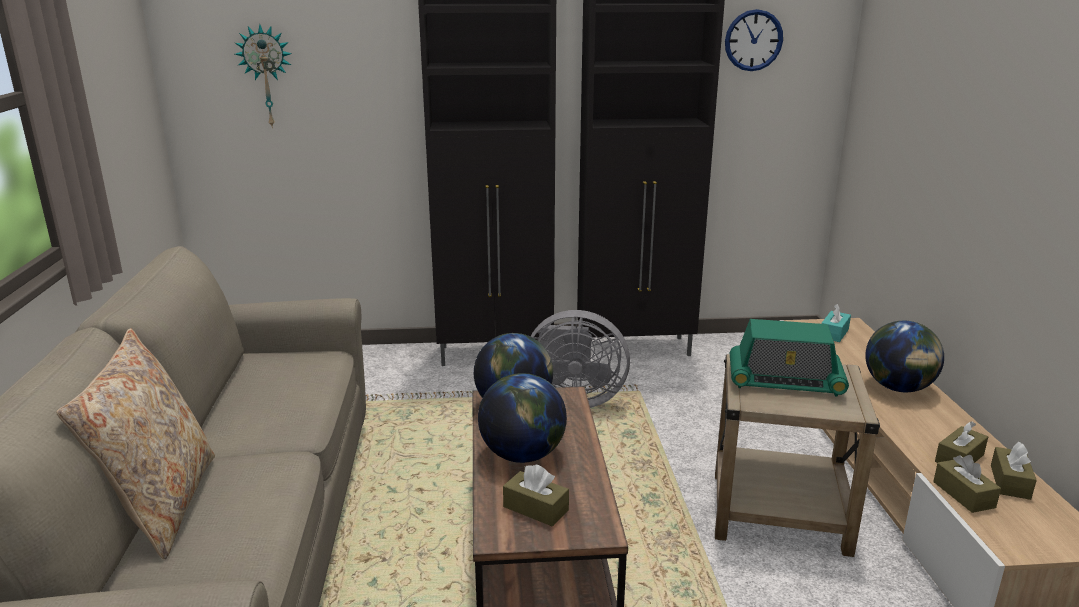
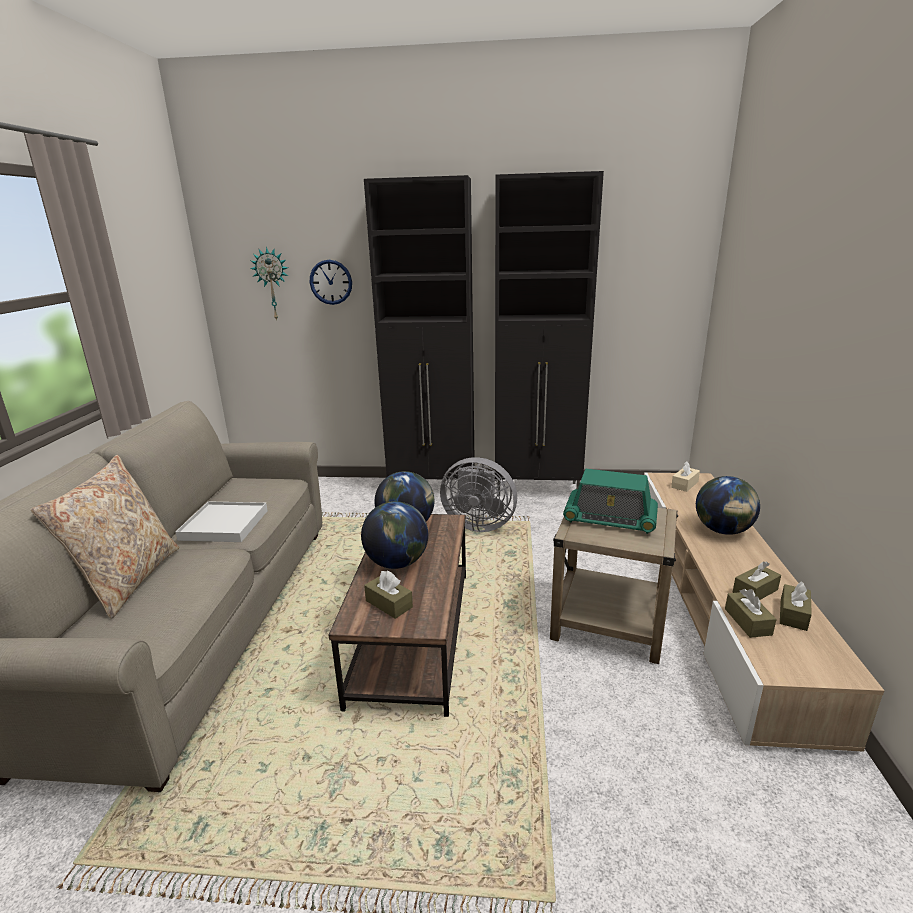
camera: 10 degrees right, 0 degrees up
wall clock [725,9,783,71] -> wall clock moved to [310,260,352,305]
turquoise tissue box [821,304,851,342] -> beige tissue box [671,461,700,492]
none -> white tray [175,501,268,542]

